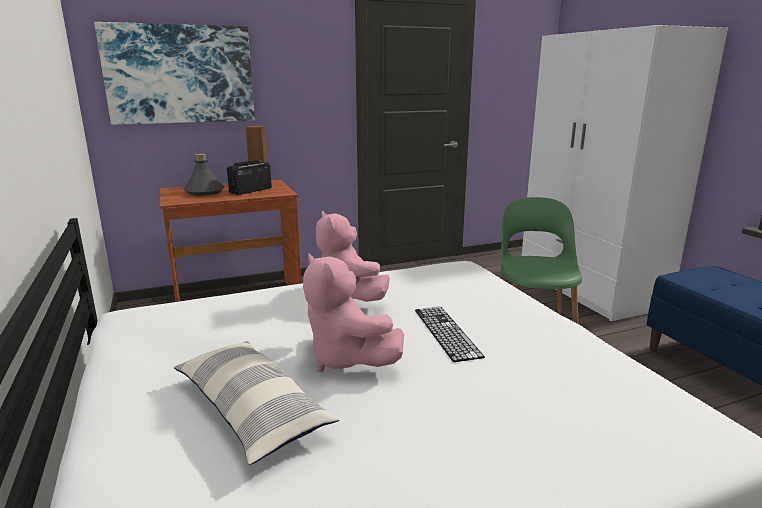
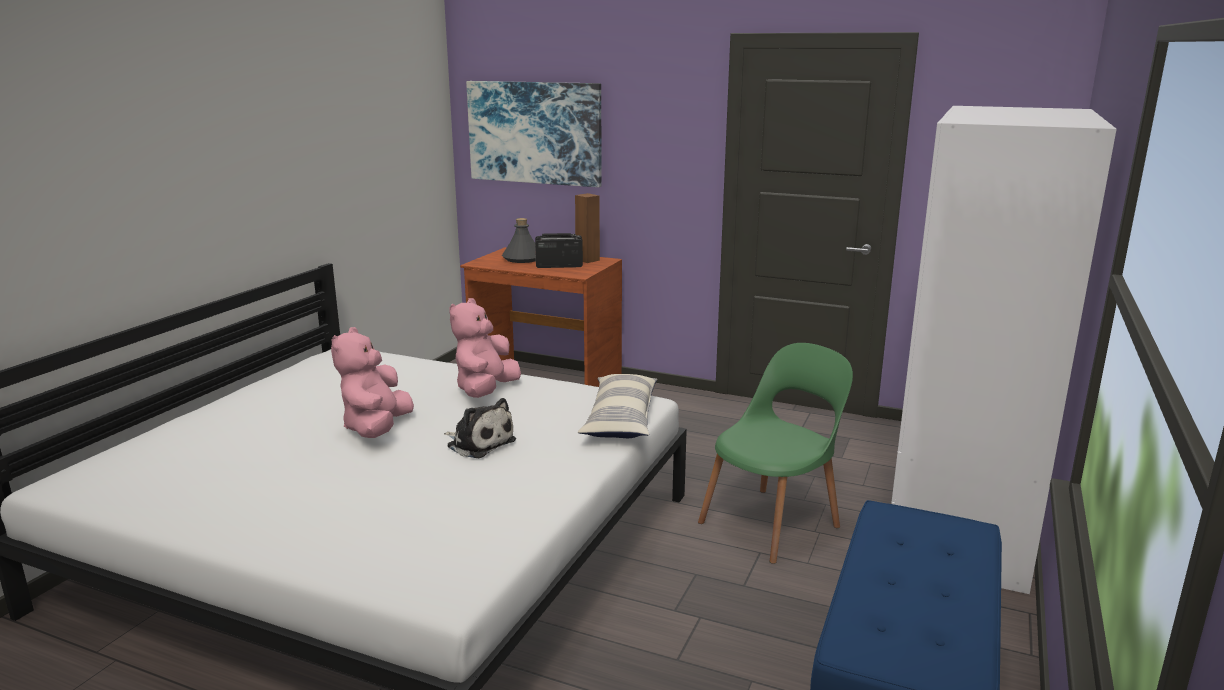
camera: 45 degrees right, 0 degrees up
pillow [174,341,340,465] -> pillow moved to [578,374,657,438]
keyboard [415,306,485,362] -> plush toy [444,398,516,458]

